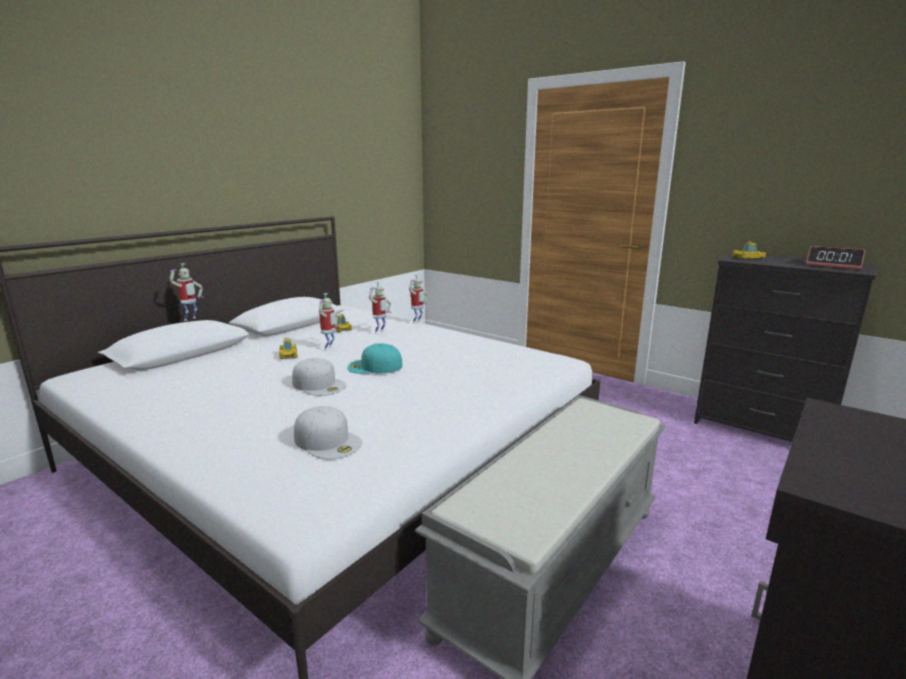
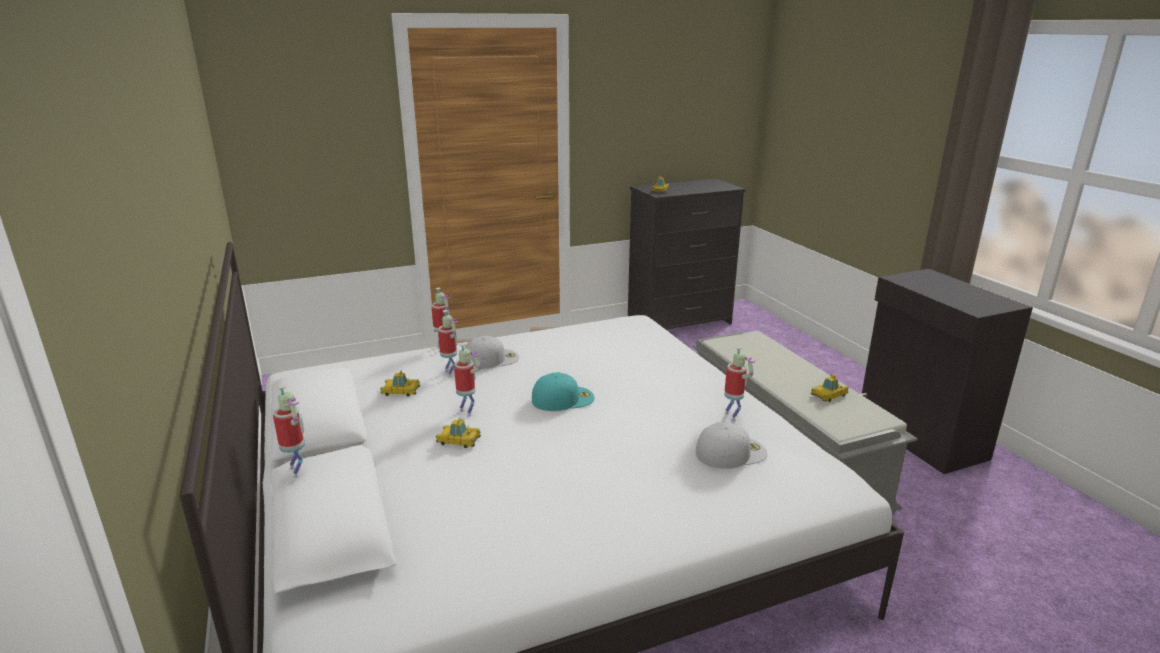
camera: 60 degrees left, 5 degrees up
white cap [292,358,347,396] -> white cap moved to [464,336,519,369]
turquoise cap [347,343,402,374] -> turquoise cap turned 135 degrees counterclockwise [532,372,595,411]
alarm clock [806,246,865,270] -> none
none -> toy robot [724,346,755,421]
none -> toy car [811,374,849,402]

